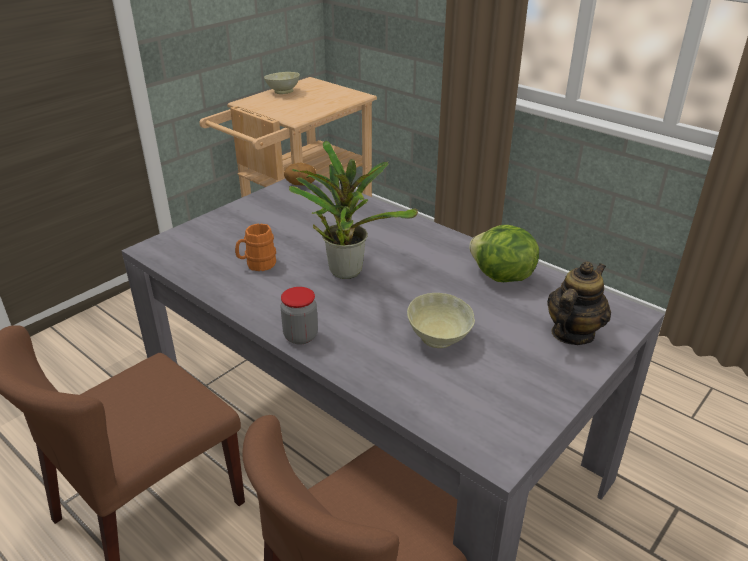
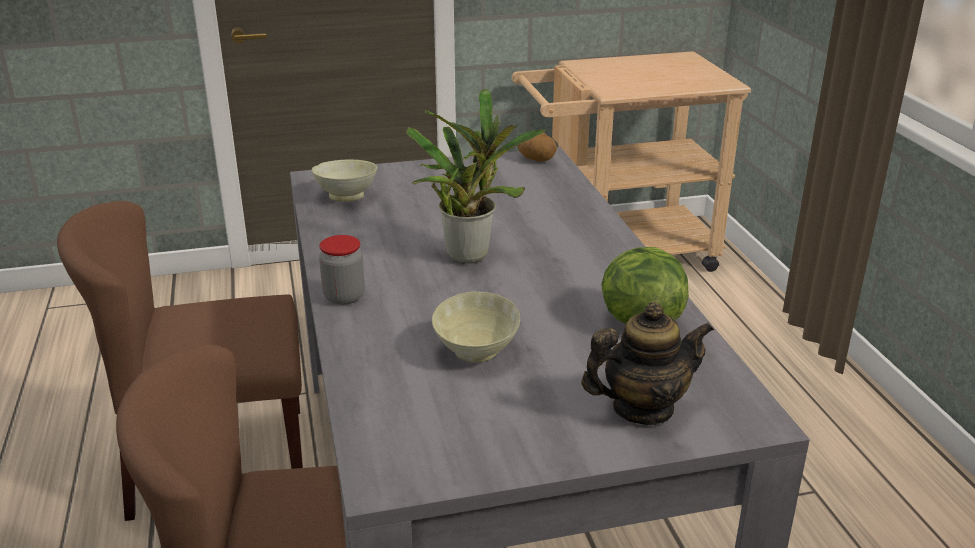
camera: 35 degrees right, 5 degrees down
orange mug [235,224,276,271] -> none
beige bowl [264,72,300,94] -> beige bowl moved to [312,160,378,202]

